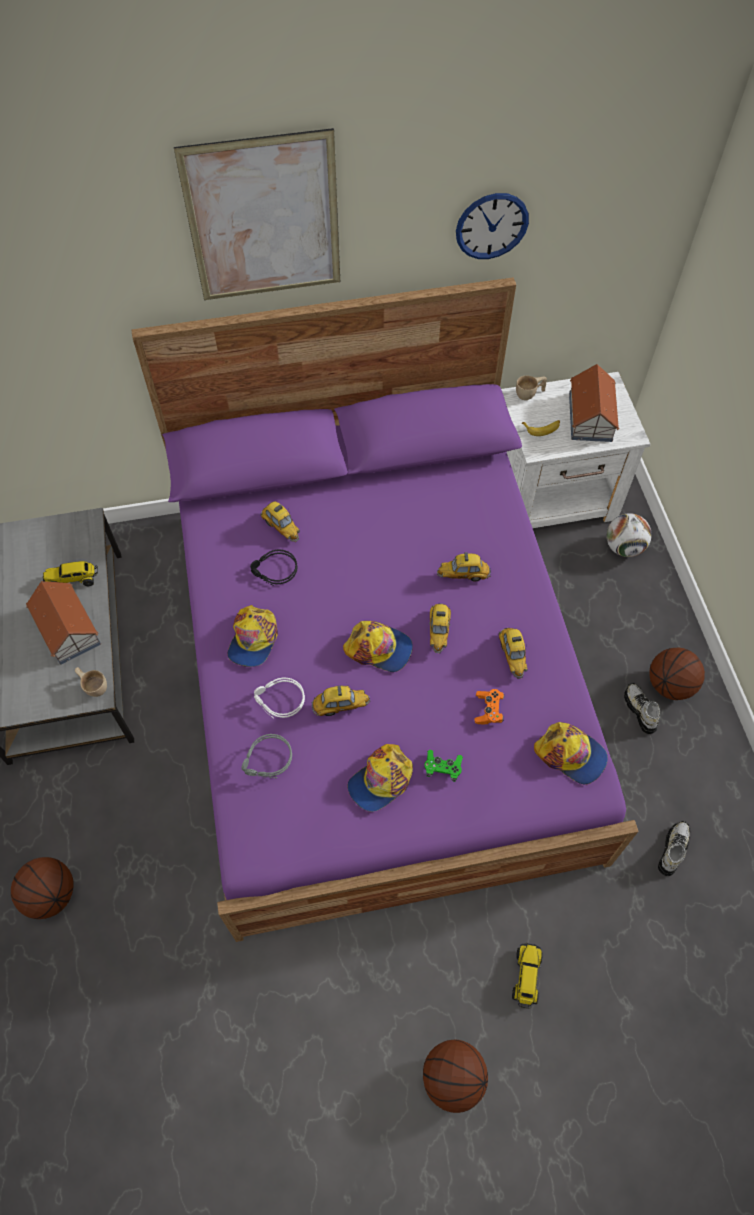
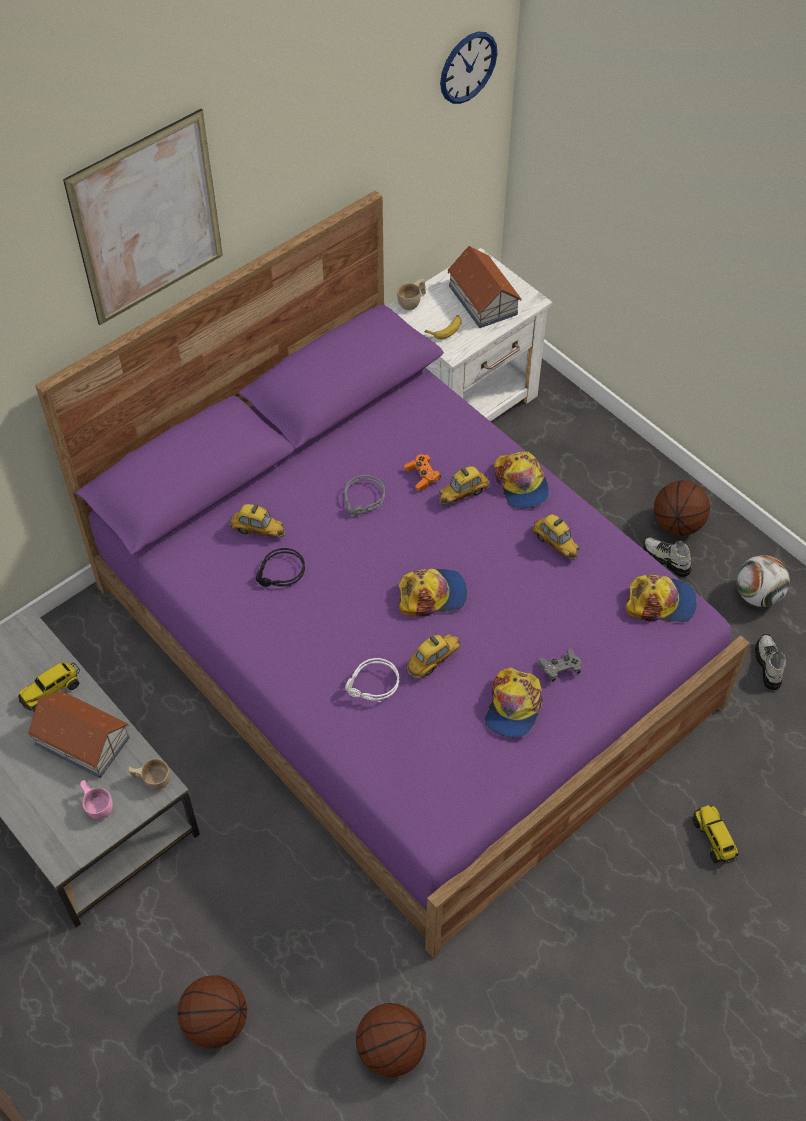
camera: 30 degrees left, 5 degrees down
cap [228,605,278,667] -> cap moved to [494,452,549,509]
grey headphones [241,734,292,778] -> grey headphones moved to [344,475,385,516]
basketball [423,1040,488,1113] -> basketball moved to [356,1003,426,1077]
green game controller [424,750,463,782] -> grey game controller [538,649,581,682]
toy car [429,603,451,653] -> none
wall clock [456,193,529,259] -> wall clock moved to [440,31,497,104]
orange game controller [474,689,504,724] -> orange game controller moved to [404,454,441,491]
football [606,513,652,557] -> football moved to [736,555,790,607]
none -> pink cup [80,780,113,819]

